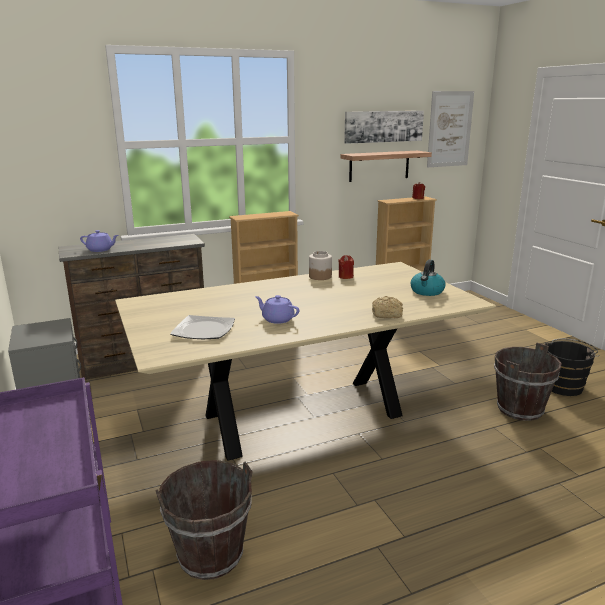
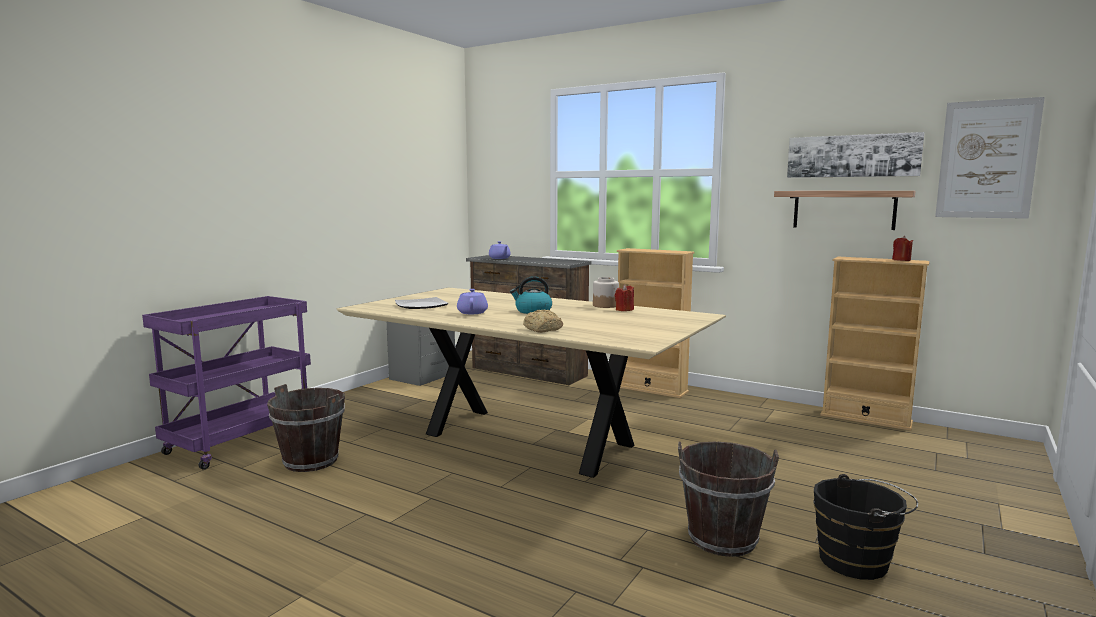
camera: 55 degrees right, 10 degrees down
kettle [410,260,446,296] -> kettle moved to [510,276,552,314]

